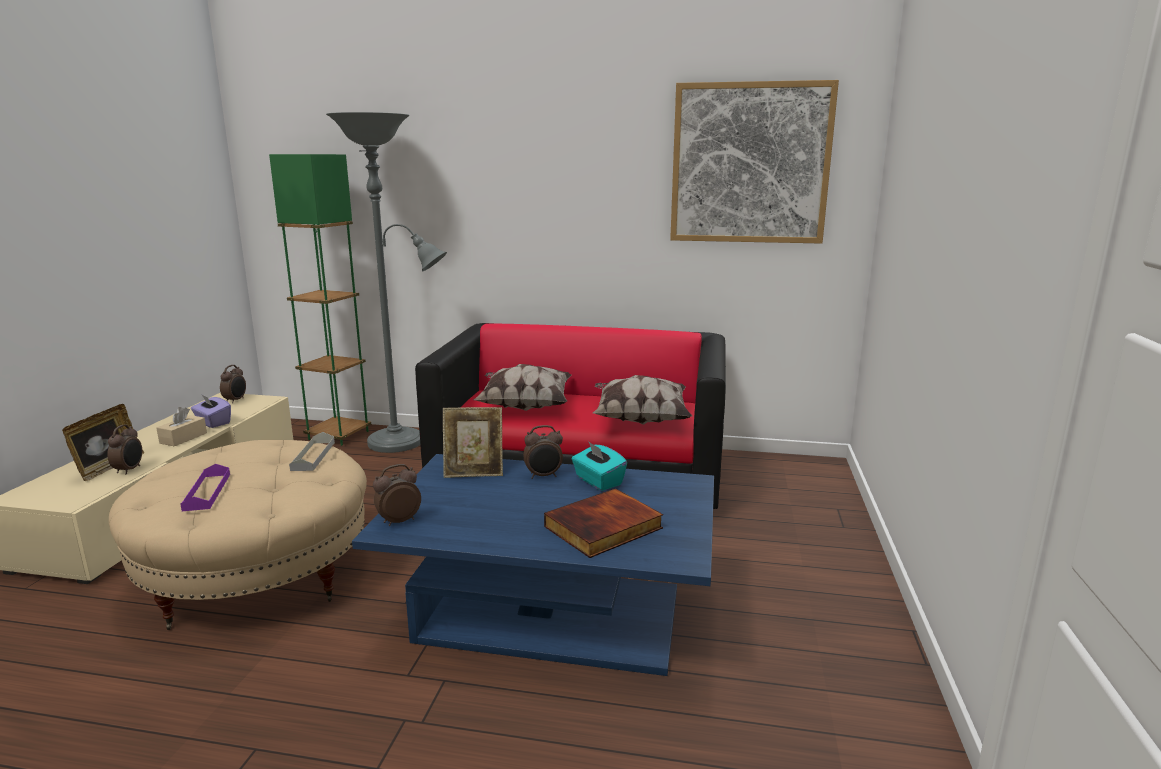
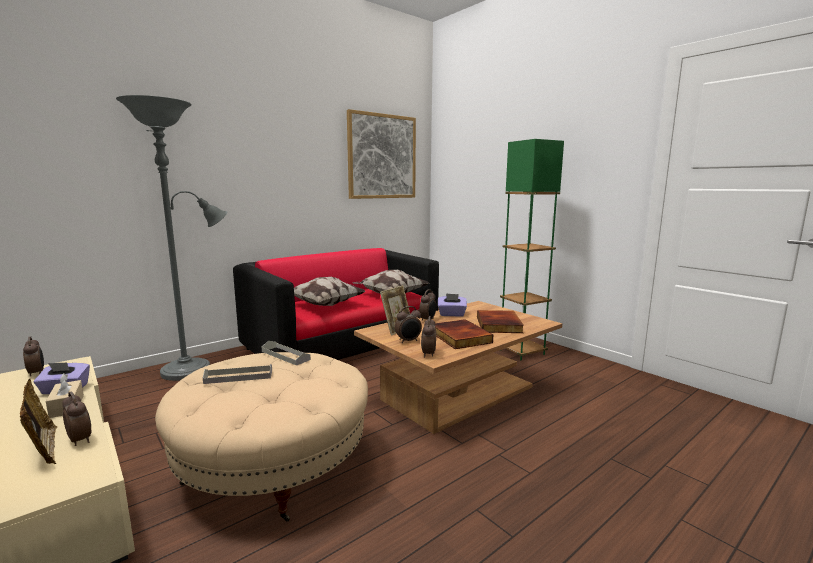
camera: 50 degrees left, 5 degrees down
purple tray [180,464,230,511] -> none
green floor lamp [269,154,371,446] -> green floor lamp moved to [500,139,564,360]
blue coffee table [352,454,714,676] -> brown coffee table [354,301,562,434]
turquoise tissue box [572,441,627,491] -> purple tissue box [438,293,467,317]
none -> grey tray [203,364,272,384]
none -> alarm clock [395,306,422,343]
none -> book [435,319,494,349]

